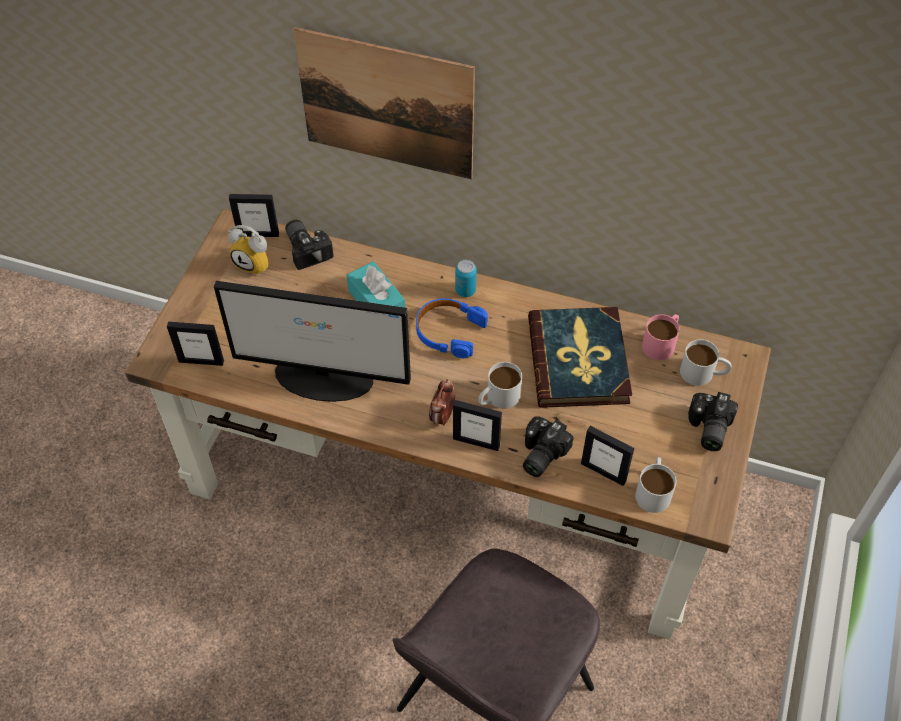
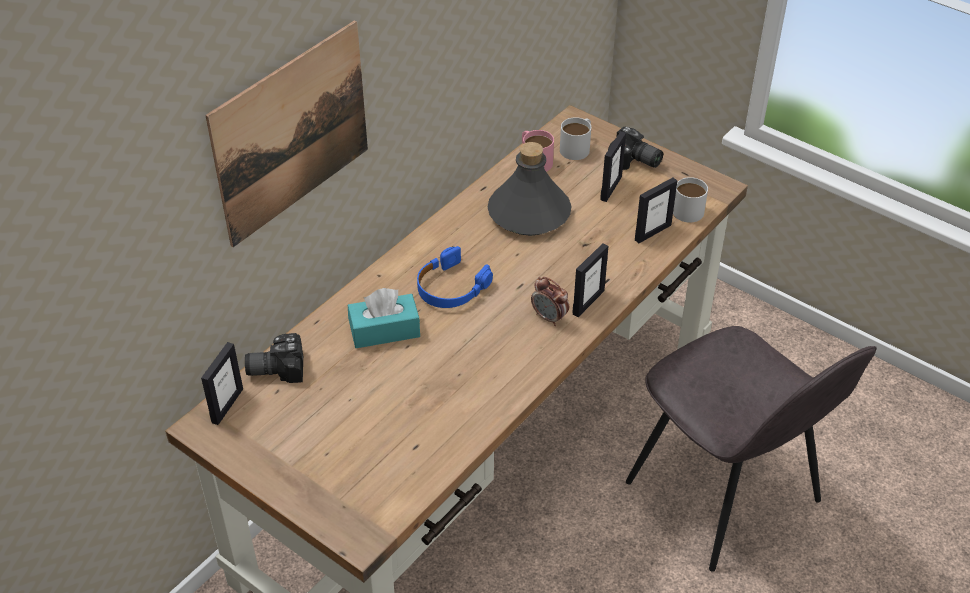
camera: 70 degrees left, 10 degrees down
picture frame [167,322,224,366] -> picture frame moved to [600,131,626,202]
monitor [214,281,411,402] -> none
alarm clock [228,225,269,275] -> none
can [455,260,477,297] -> none
white mug [478,362,522,409] -> none
camera [523,417,574,477] -> none
book [528,307,632,408] -> grey bottle [488,142,572,236]

